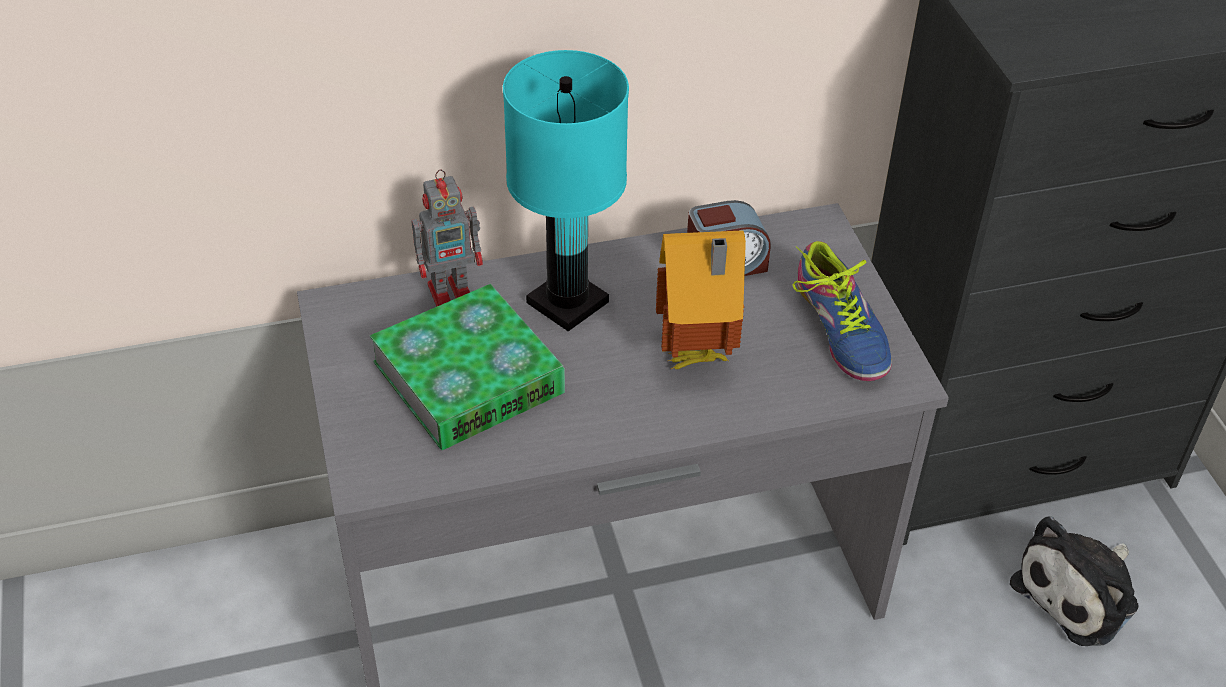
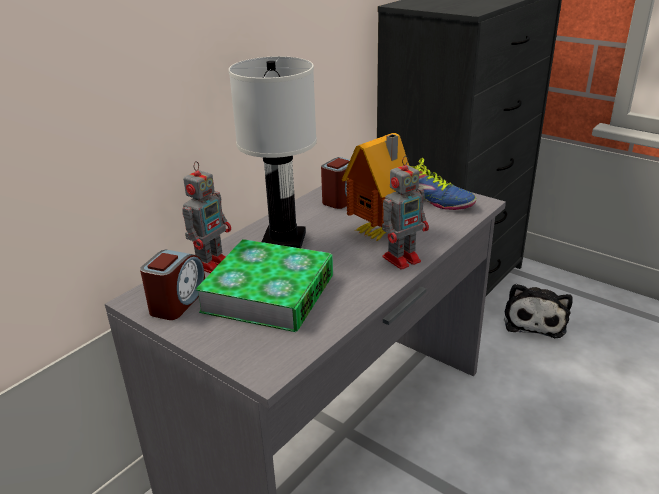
camera: 35 degrees left, 15 degrees down
turquoise table lamp [503,50,629,331] -> white table lamp [229,56,317,248]
none -> alarm clock [140,250,205,320]
none -> toy robot [382,156,429,270]

